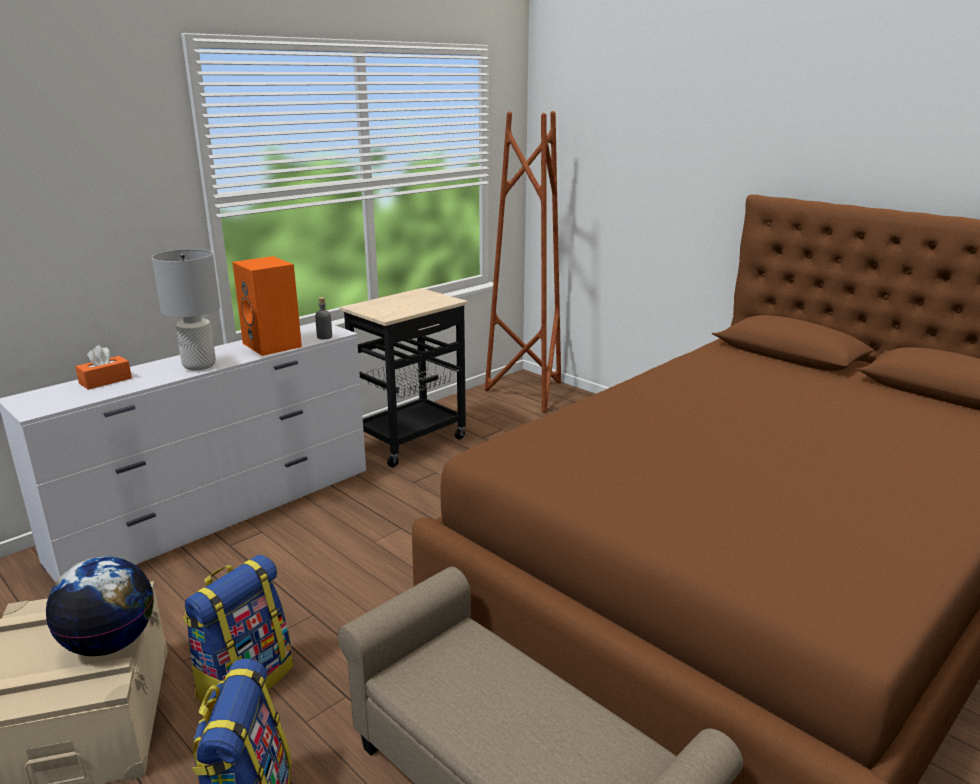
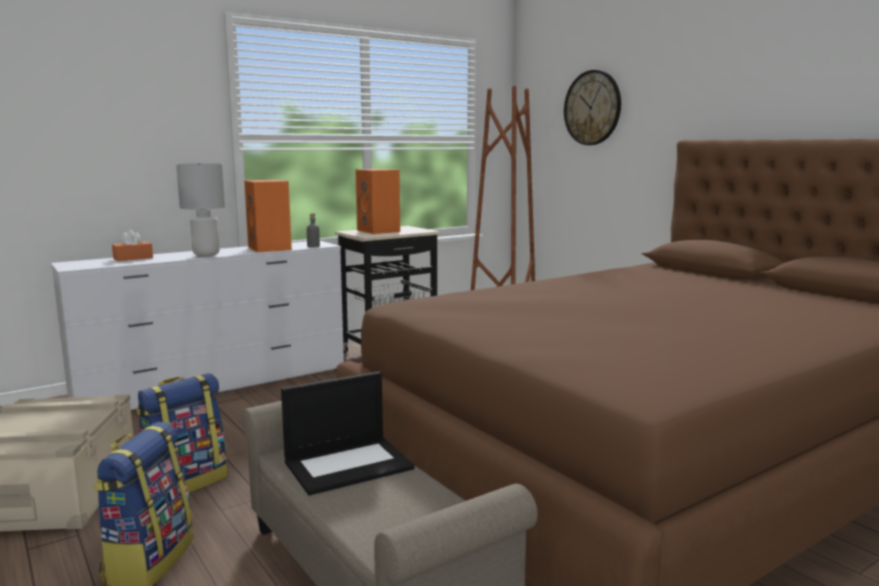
camera: 10 degrees right, 10 degrees down
globe [46,556,154,656] -> none
none -> laptop [281,371,414,495]
none -> orange speaker [355,169,400,234]
none -> wall clock [564,70,621,145]

